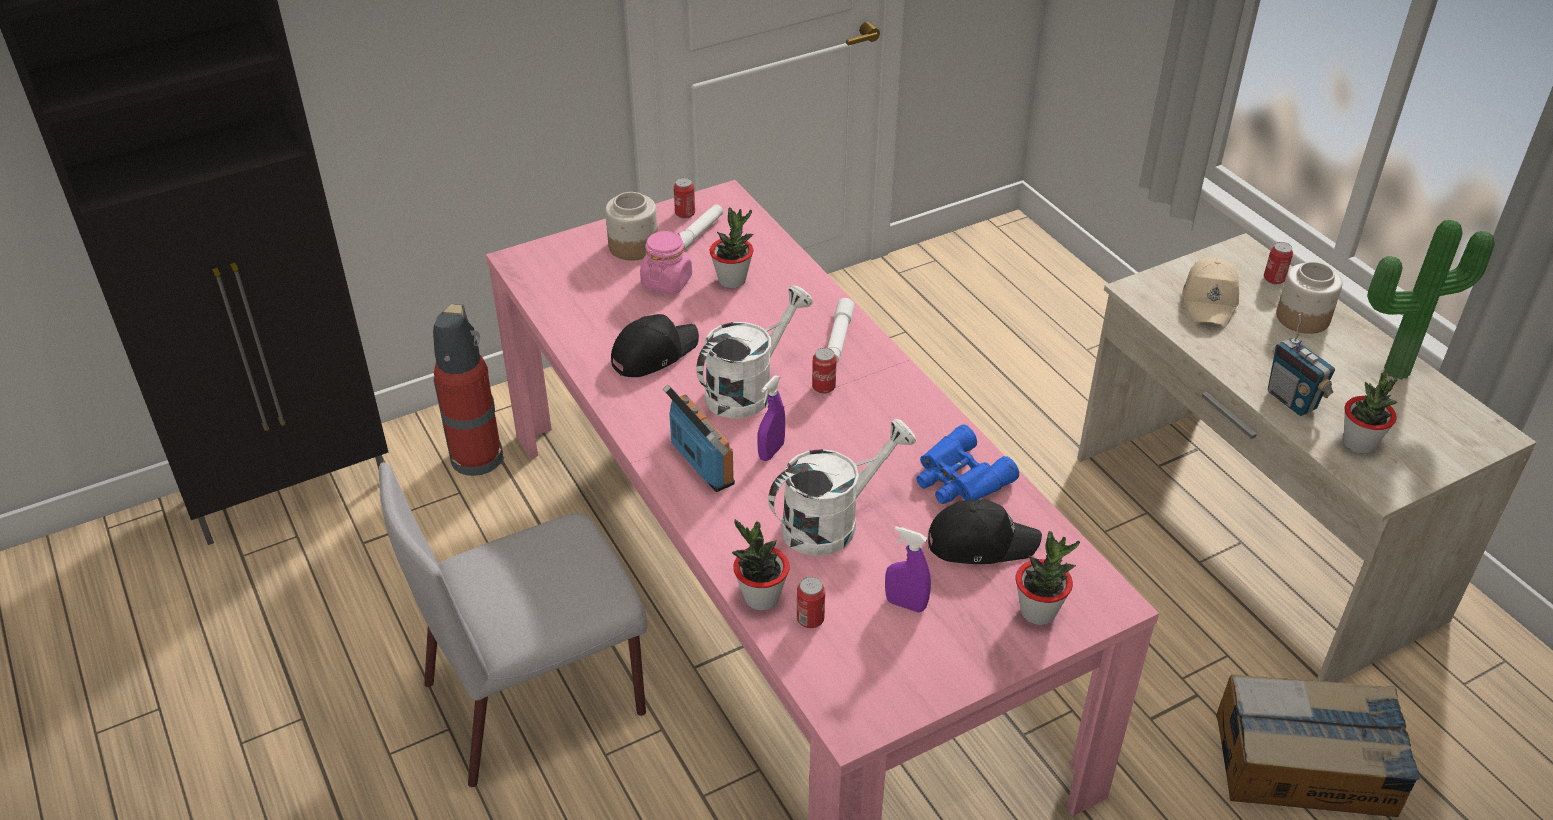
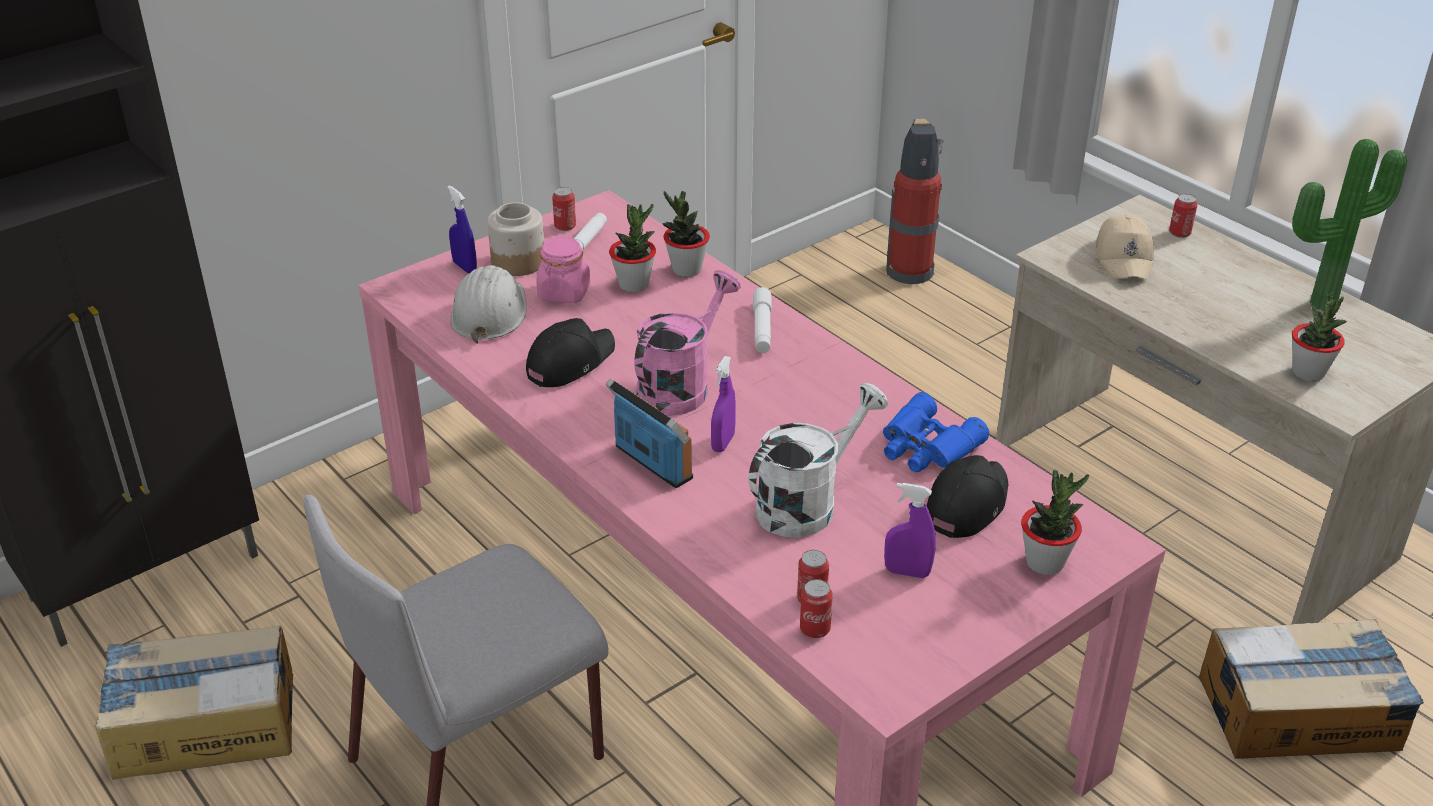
camera: 10 degrees left, 5 degrees down
fire extinguisher [433,304,504,476] -> fire extinguisher moved to [886,118,944,284]
white watering can [696,285,813,418] -> pink watering can [634,270,741,416]
potted plant [732,519,790,611] -> potted plant moved to [662,191,710,277]
can [812,348,837,394] -> can moved to [800,579,833,638]
black cap [928,500,1042,564] -> black cap turned 45 degrees counterclockwise [926,455,1008,538]
radio [1268,314,1335,416] -> none
jar [1276,262,1342,334] -> none
none -> cardboard box [95,625,293,780]
none -> blue spray bottle [447,185,477,273]
none -> white hard hat [450,265,527,344]

